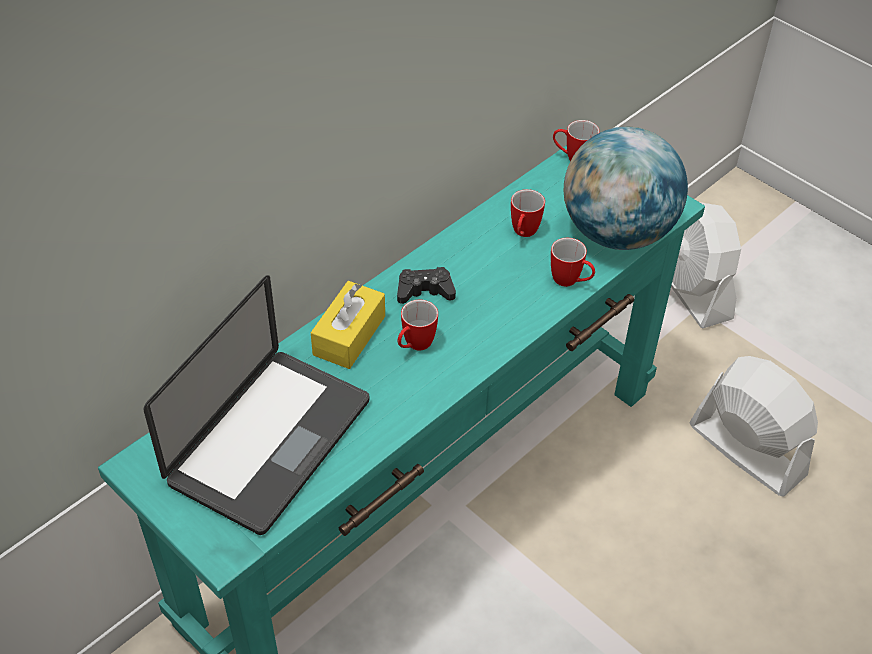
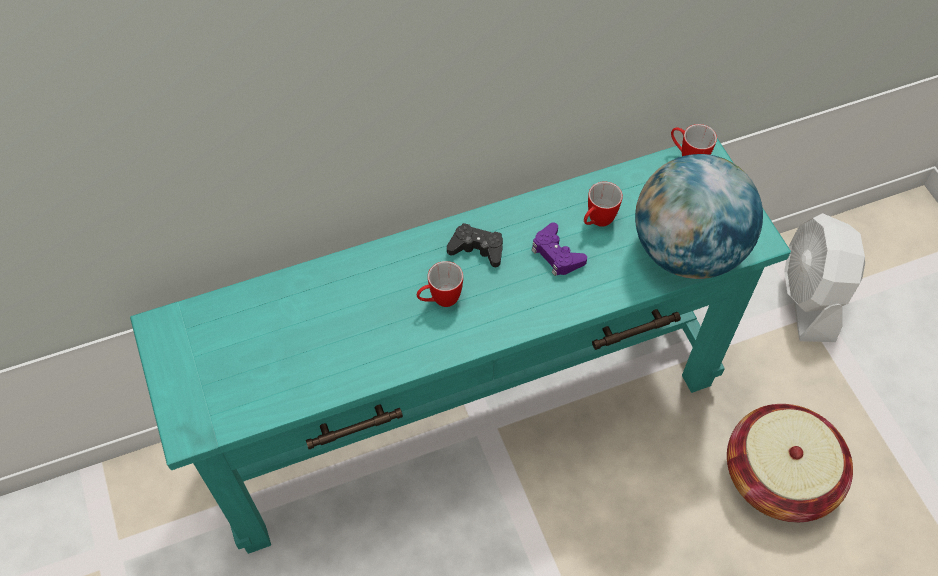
camera: 25 degrees right, 10 degrees up
laptop [144,275,369,535] -> none
yellow tissue box [311,281,385,369] -> none
mug [551,238,595,287] -> none
white fan [689,356,818,497] -> basket [727,404,853,522]
none -> purple game controller [532,223,587,276]

